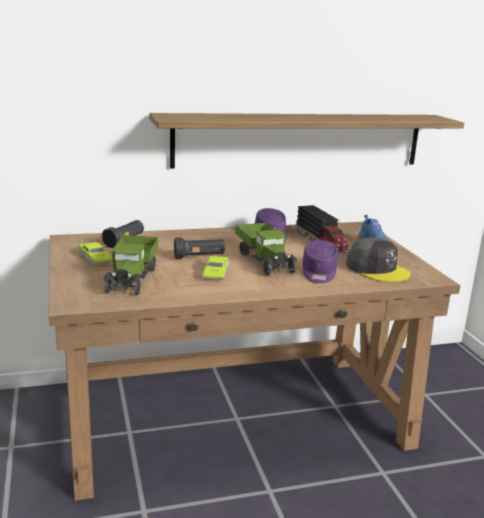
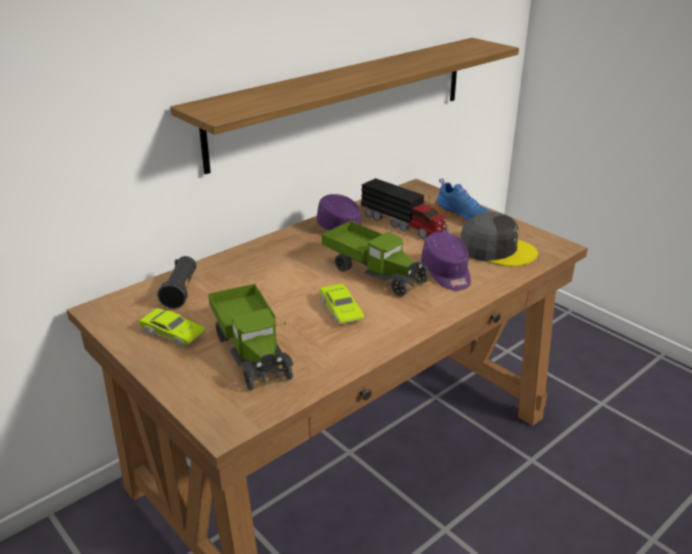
camera: 25 degrees left, 10 degrees up
black flashlight [174,237,226,259] -> none

